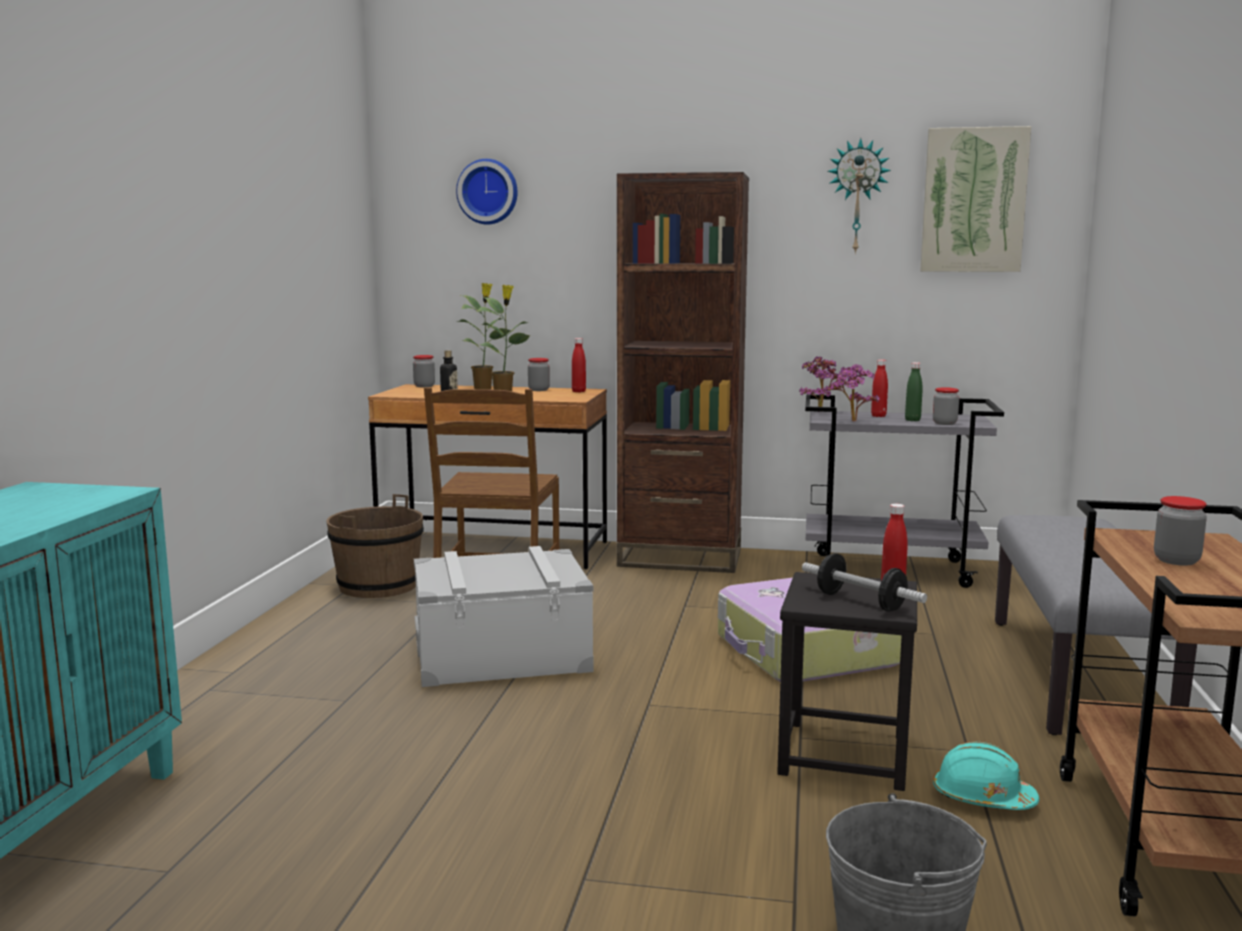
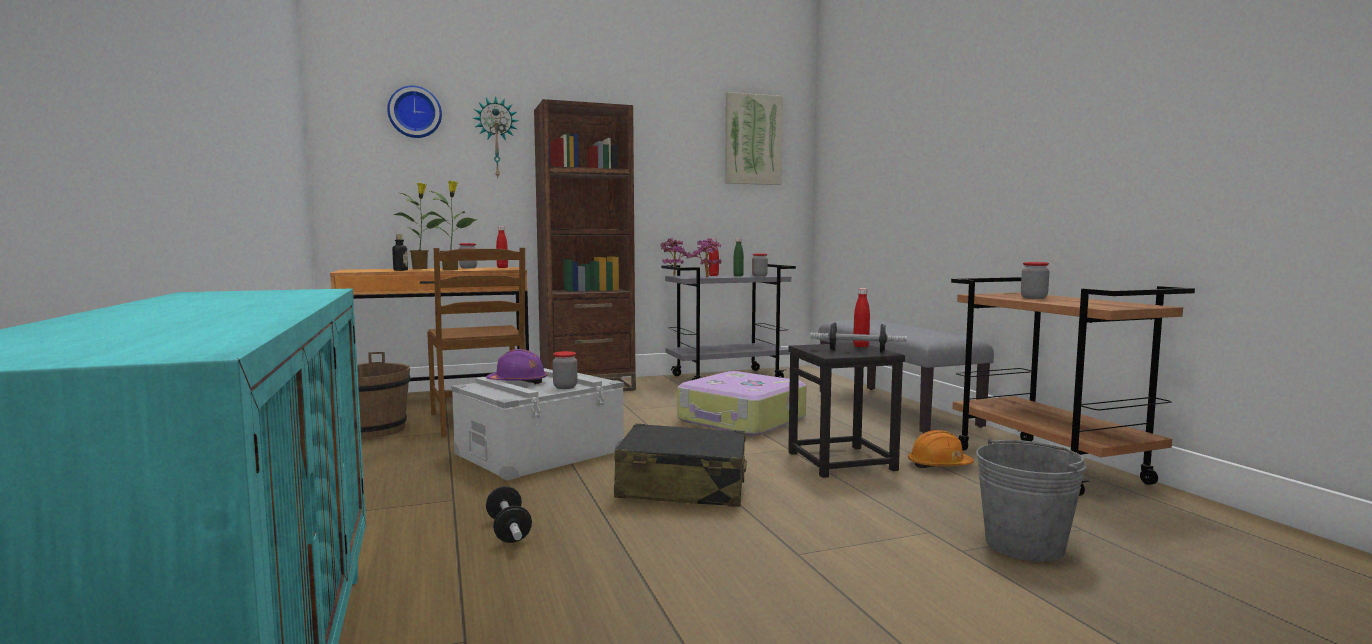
camera: 30 degrees left, 5 degrees down
jar [413,355,435,387] -> jar moved to [553,351,577,389]
wall clock [828,138,891,254] -> wall clock moved to [473,96,519,178]
turquoise hard hat [933,741,1039,810] -> orange hard hat [908,430,974,468]
none -> purple hard hat [486,349,547,384]
none -> dumbbell [486,486,532,543]
none -> black suitcase [614,423,747,507]

